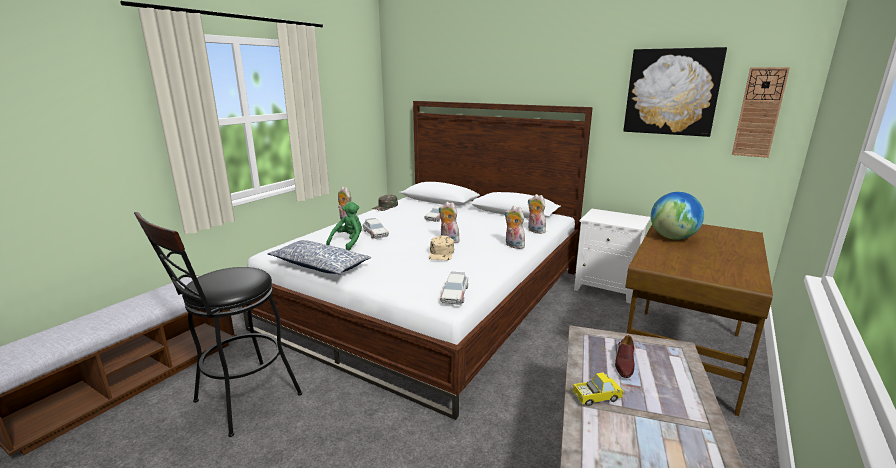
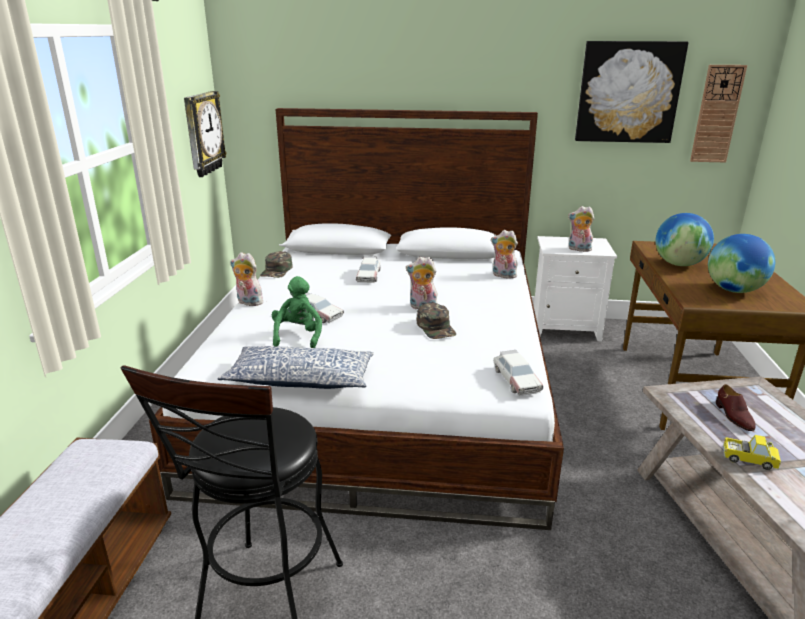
camera: 25 degrees left, 5 degrees up
beige cap [429,235,454,260] -> green cap [417,303,456,339]
plush toy [504,206,528,249] -> plush toy moved to [568,206,595,252]
toy truck [572,373,624,406] -> toy truck turned 60 degrees clockwise [723,435,781,470]
none -> wall clock [184,91,227,177]
none -> globe [708,234,775,293]

